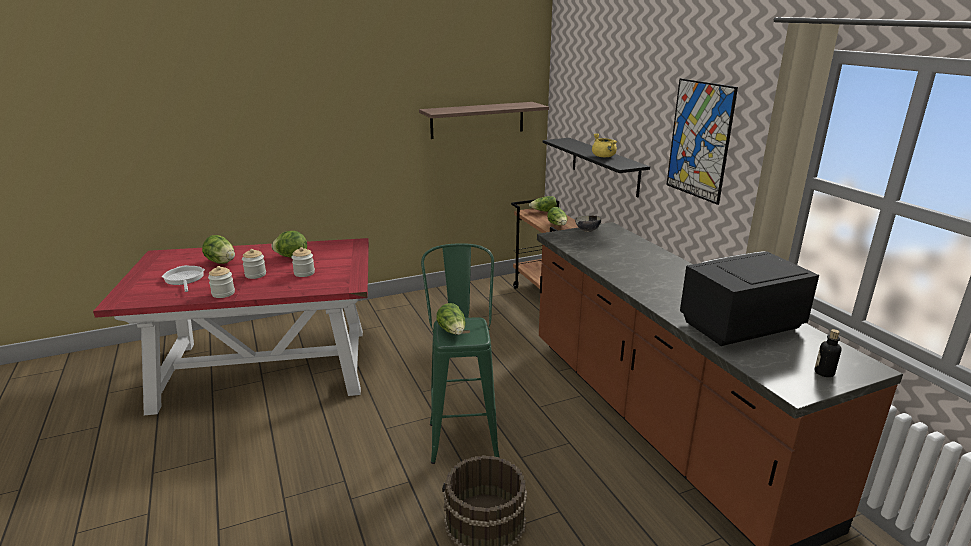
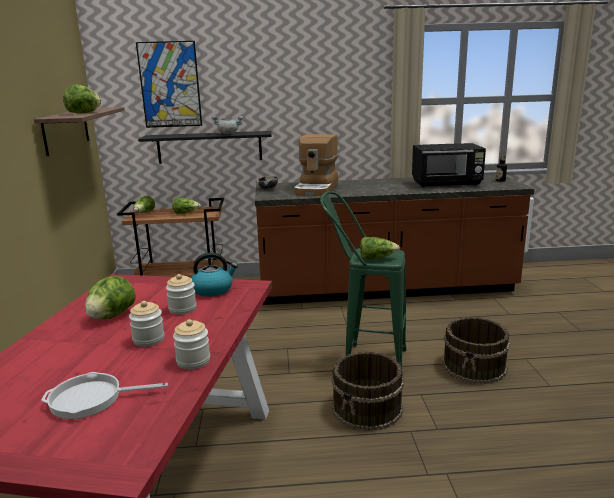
camera: 70 degrees left, 5 degrees down
lettuce [202,235,235,264] -> lettuce moved to [63,85,101,114]
yellow cooking pot [592,133,617,157] -> grey cooking pot [212,115,243,134]
picture [666,78,738,205] -> picture moved to [136,41,202,128]
black microwave [680,251,819,346] -> black microwave turned 90 degrees counterclockwise [412,143,486,187]
none -> kettle [191,252,238,297]
none -> coffee machine [294,134,338,196]
none -> brown bucket [331,351,404,431]

